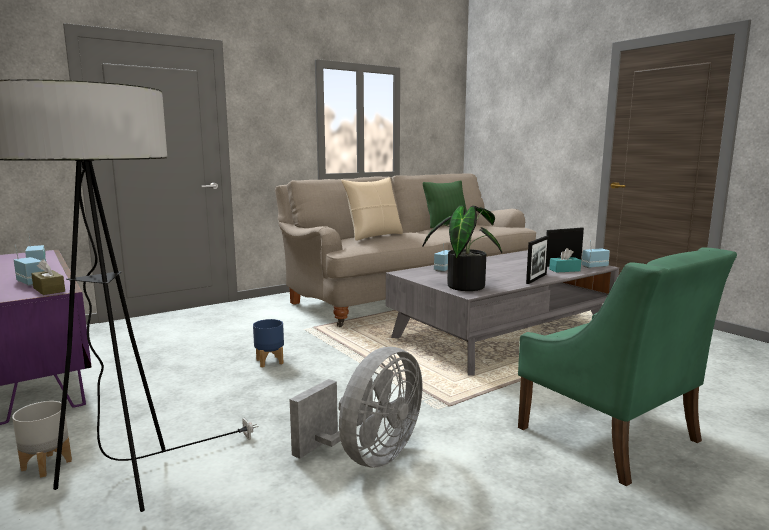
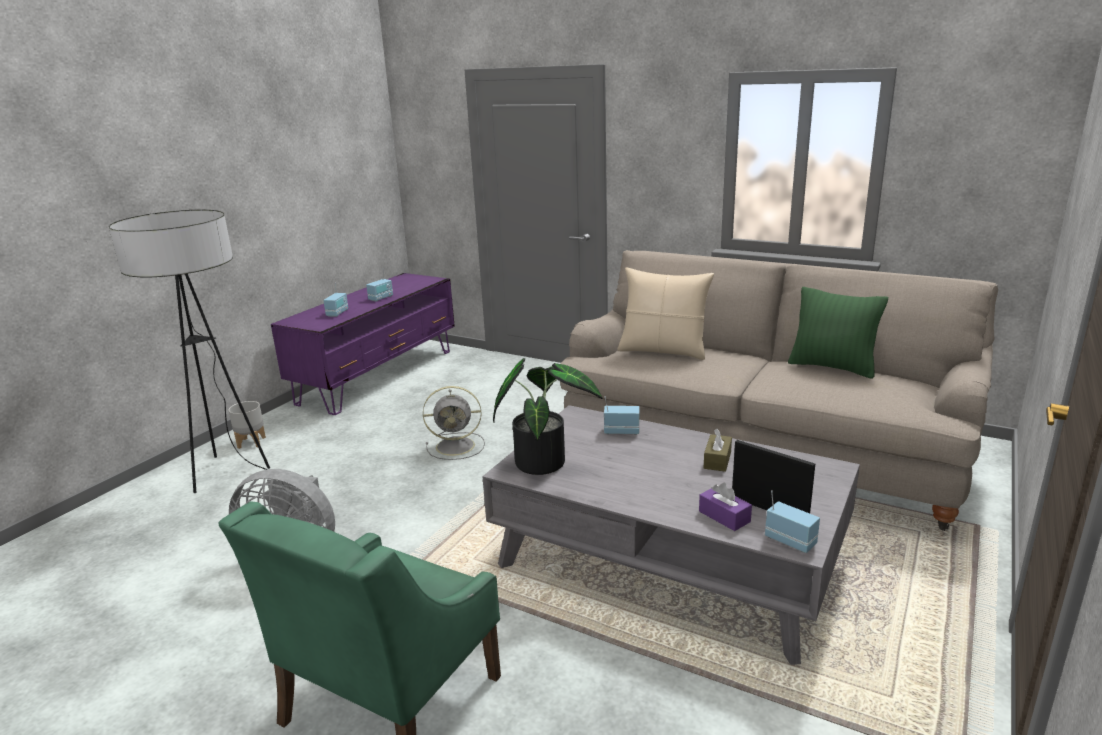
camera: 65 degrees right, 10 degrees up
brown tissue box [31,259,65,295] -> brown tissue box moved to [704,429,732,472]
blue planter [253,319,284,367] -> grey fan [423,386,485,460]
picture frame [526,236,549,284] -> none
turquoise tissue box [549,248,581,273] -> purple tissue box [699,483,752,531]

